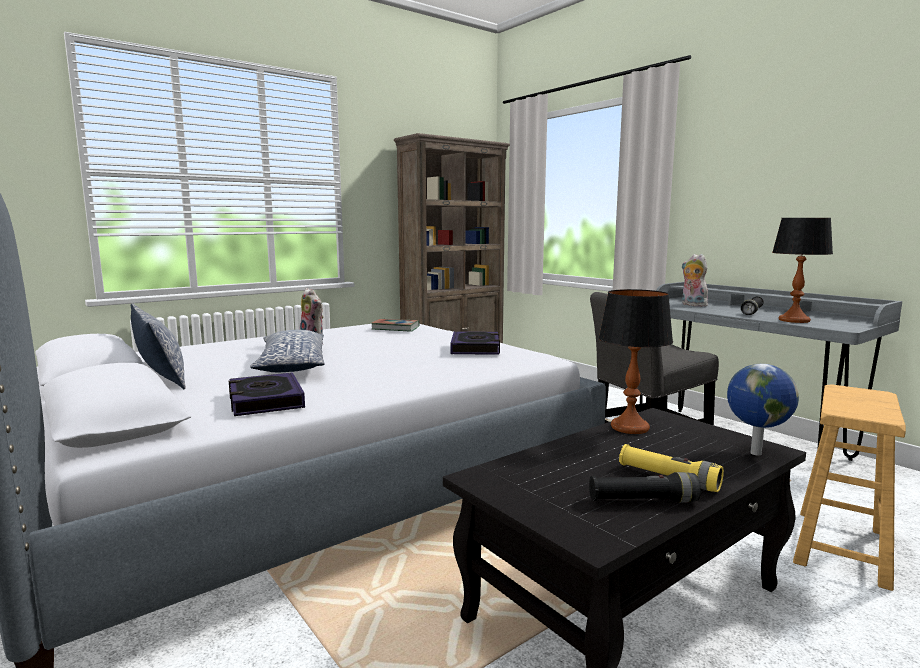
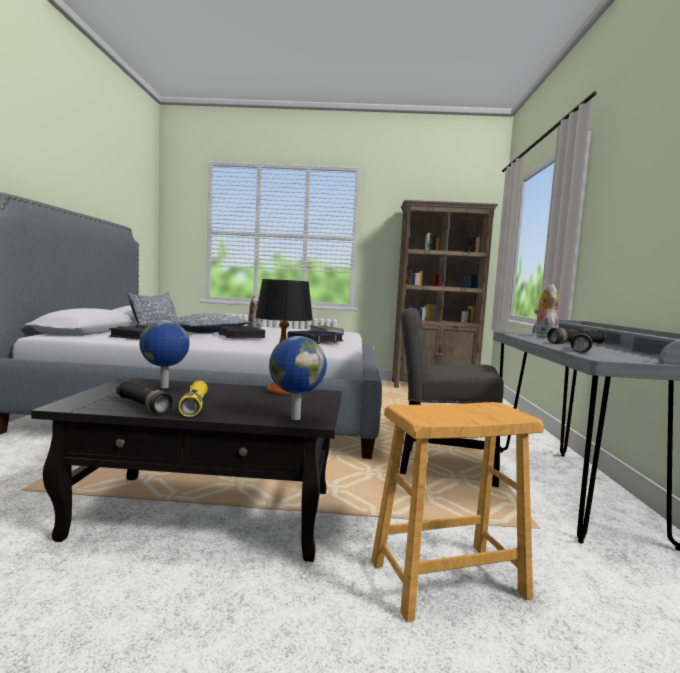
camera: 40 degrees right, 5 degrees down
table lamp [772,218,833,323] -> black flashlight [571,332,593,353]
none -> globe [139,320,190,388]
none -> book [218,326,265,339]

